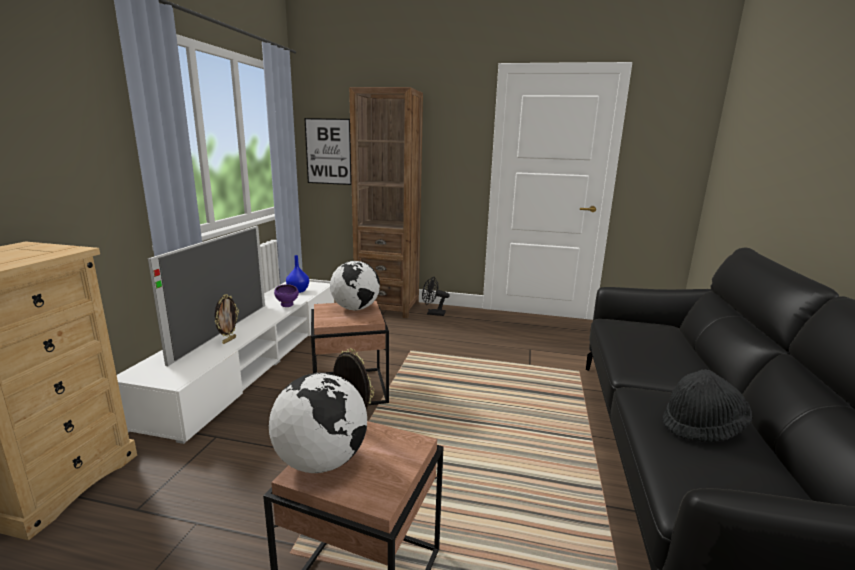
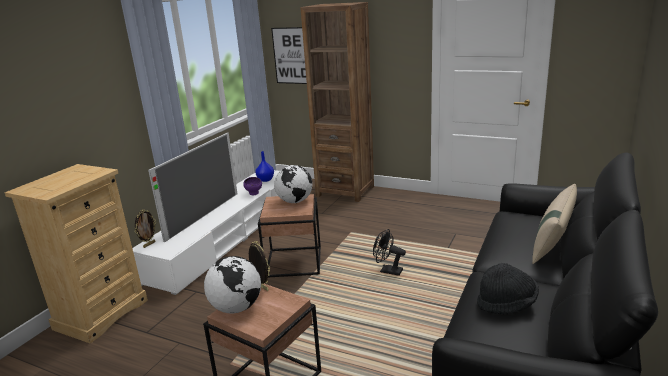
camera: 15 degrees right, 5 degrees up
picture frame [215,294,239,344] -> picture frame moved to [135,209,156,248]
black fan [422,276,450,316] -> black fan moved to [373,229,406,276]
none -> beige pillow [532,184,577,264]

